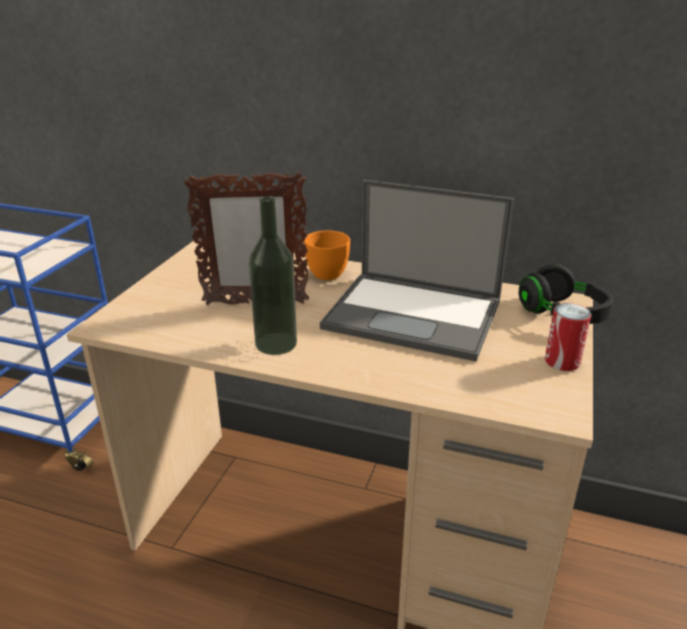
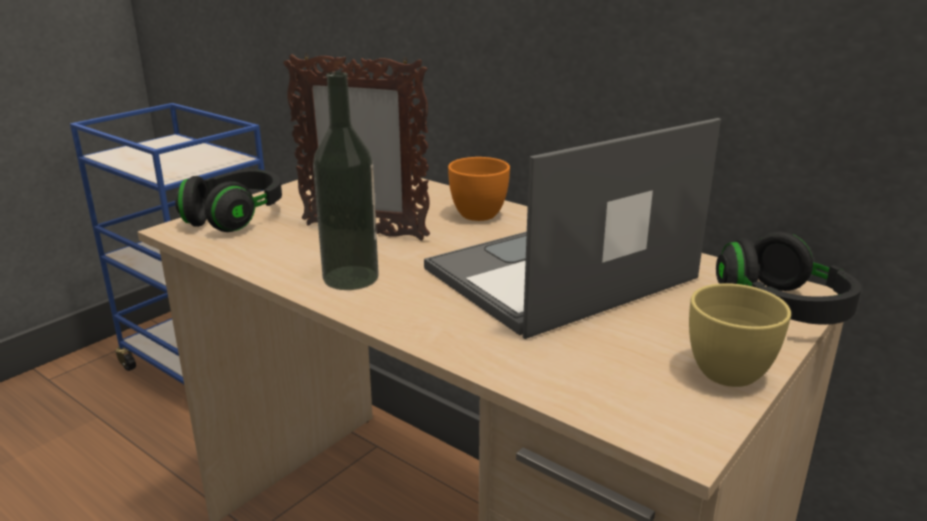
camera: 20 degrees right, 5 degrees down
laptop [320,180,514,361] -> laptop turned 105 degrees clockwise [424,118,721,339]
can [545,303,591,371] -> yellow cup [689,283,791,387]
none -> black headphones [175,169,282,232]

